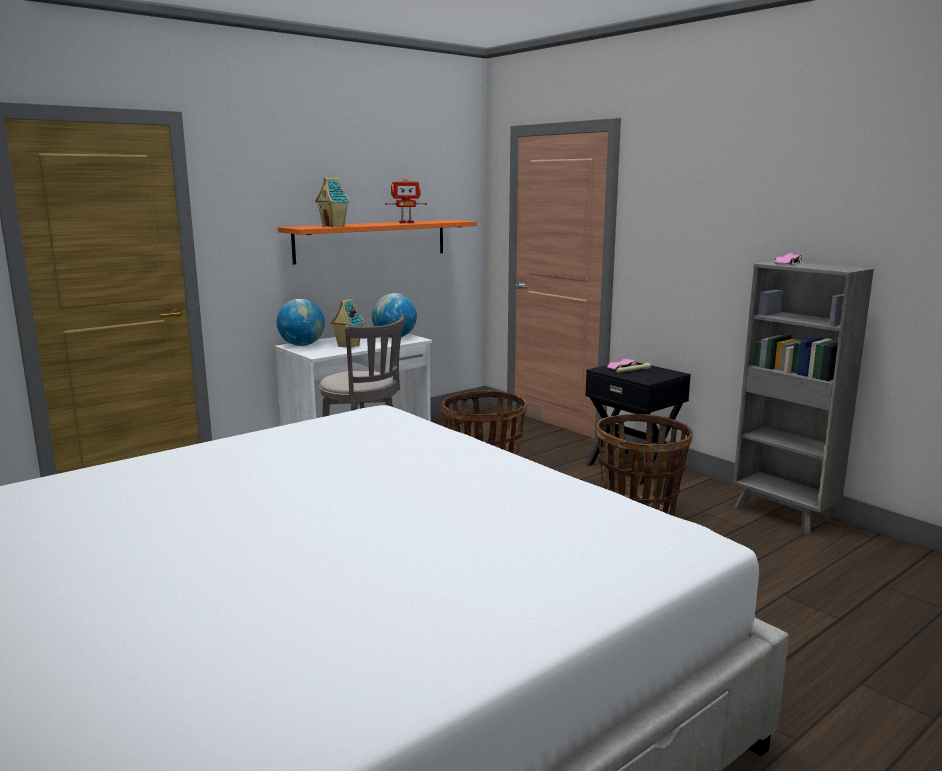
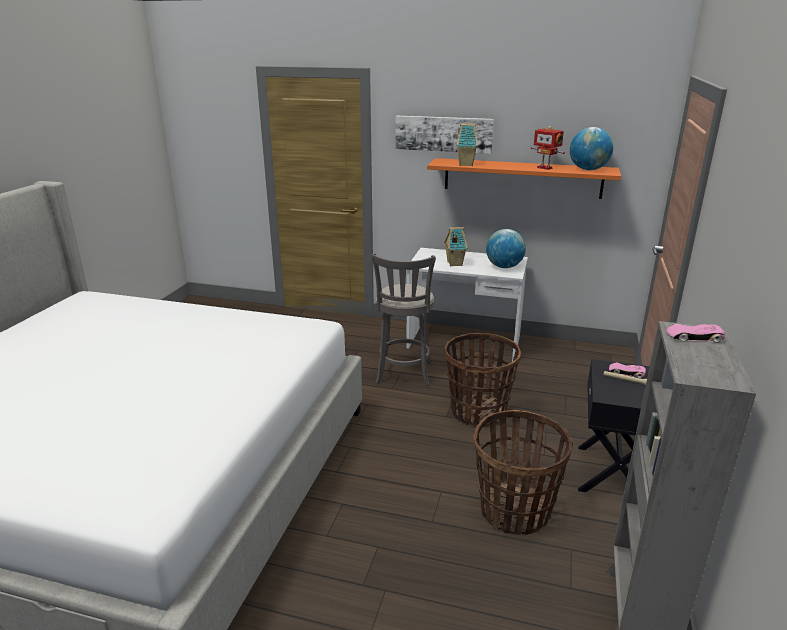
camera: 55 degrees right, 10 degrees up
globe [277,299,325,346] -> globe moved to [570,127,613,170]
none -> picture [396,116,494,154]

